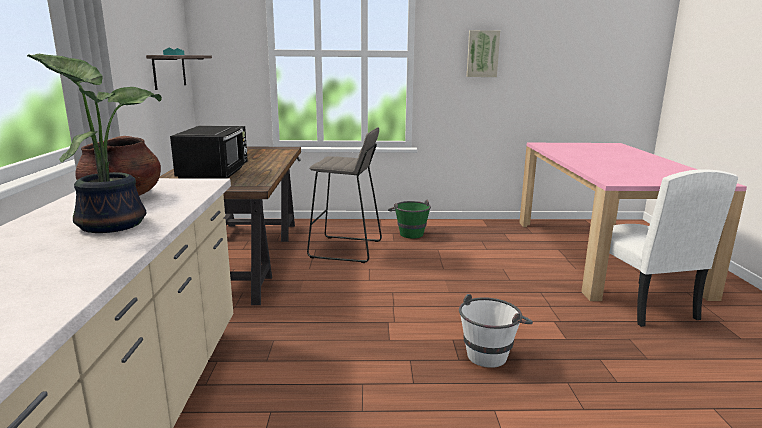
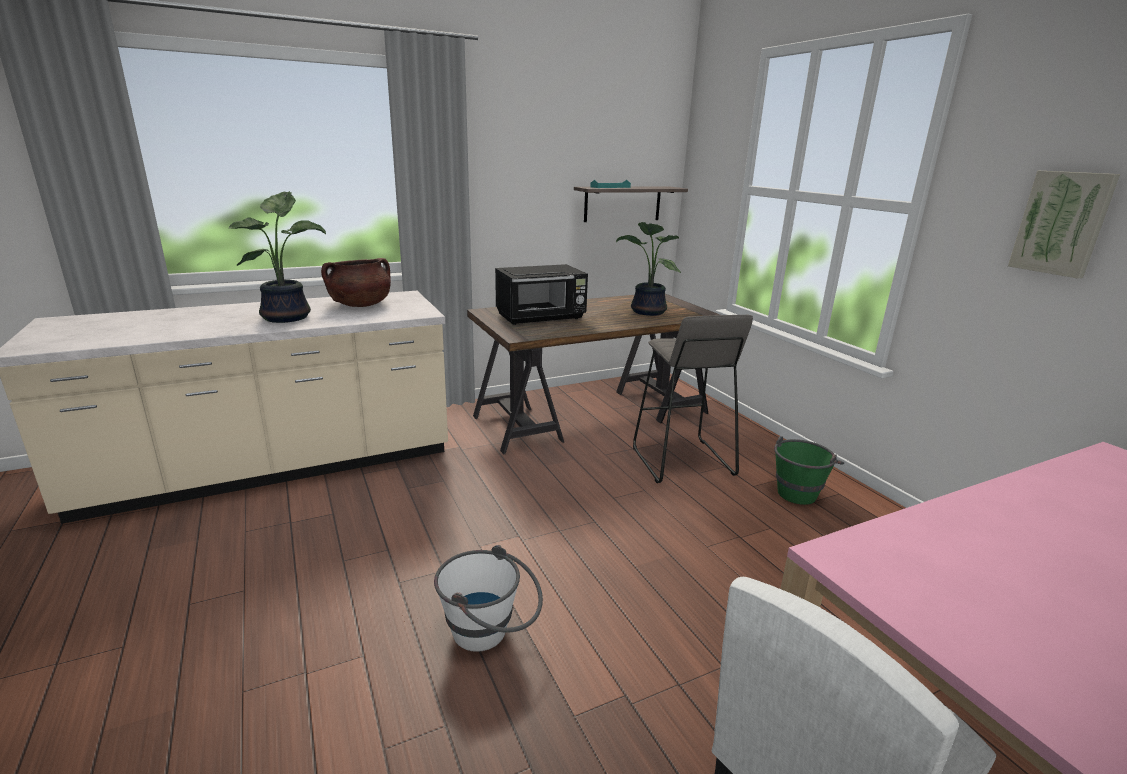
camera: 65 degrees right, 5 degrees up
none -> potted plant [616,222,681,316]

